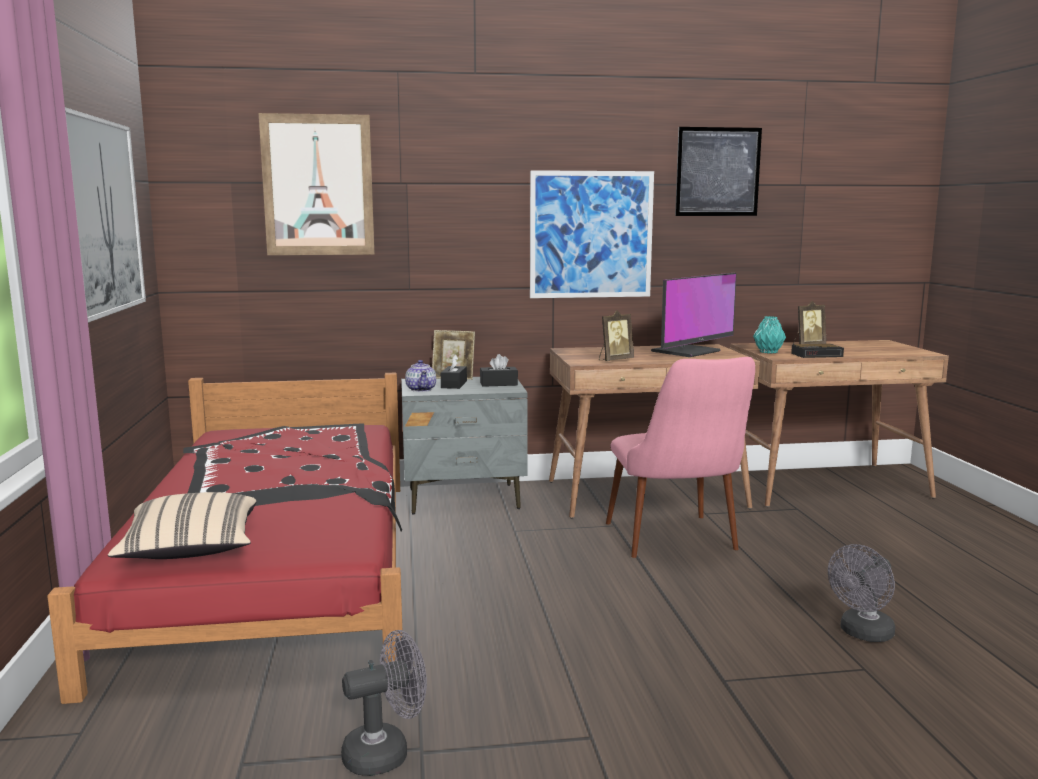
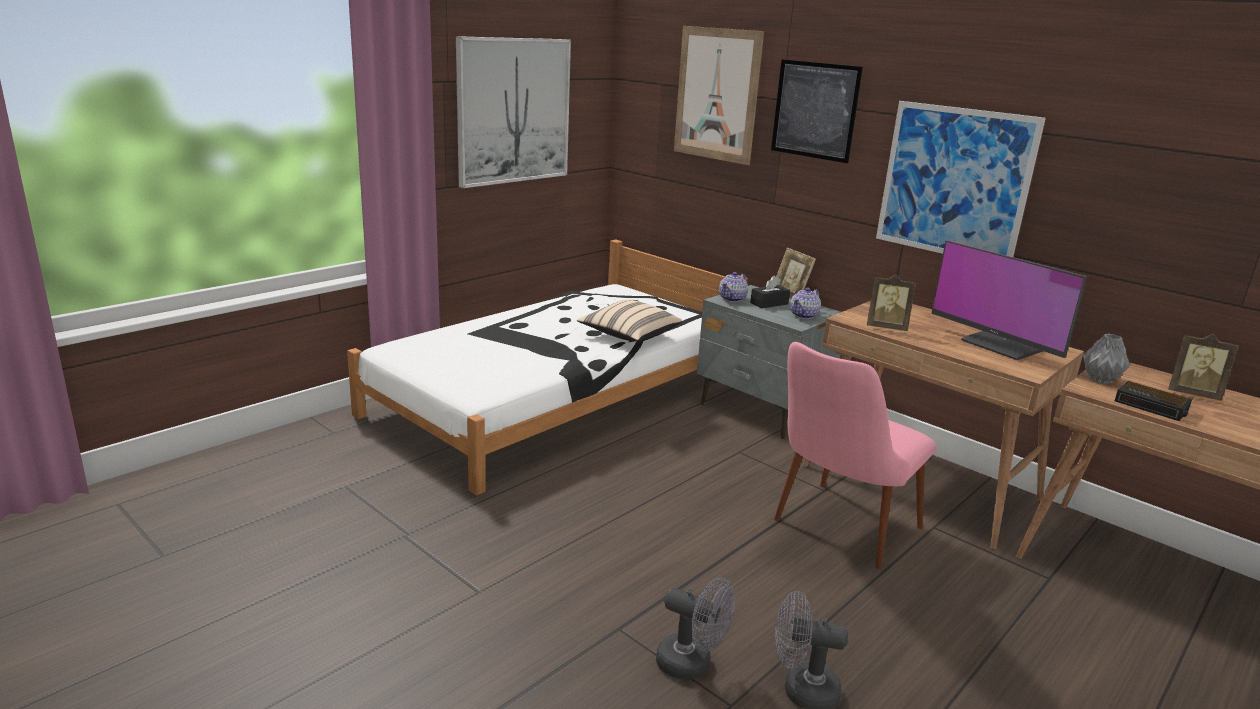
camera: 50 degrees right, 10 degrees up
red bed [47,373,402,704] -> white bed [347,240,748,496]
beige pillow [108,492,256,559] -> beige pillow moved to [577,300,682,341]
grey fan [341,630,427,776] -> grey fan moved to [656,577,735,680]
black tissue box [480,354,518,387] -> teapot [790,288,821,319]
monitor [651,273,737,357] -> monitor turned 45 degrees clockwise [931,240,1087,360]
picture [675,127,762,216] -> picture moved to [771,59,863,163]
turquoise vase [753,316,786,354] -> grey vase [1083,334,1130,384]

